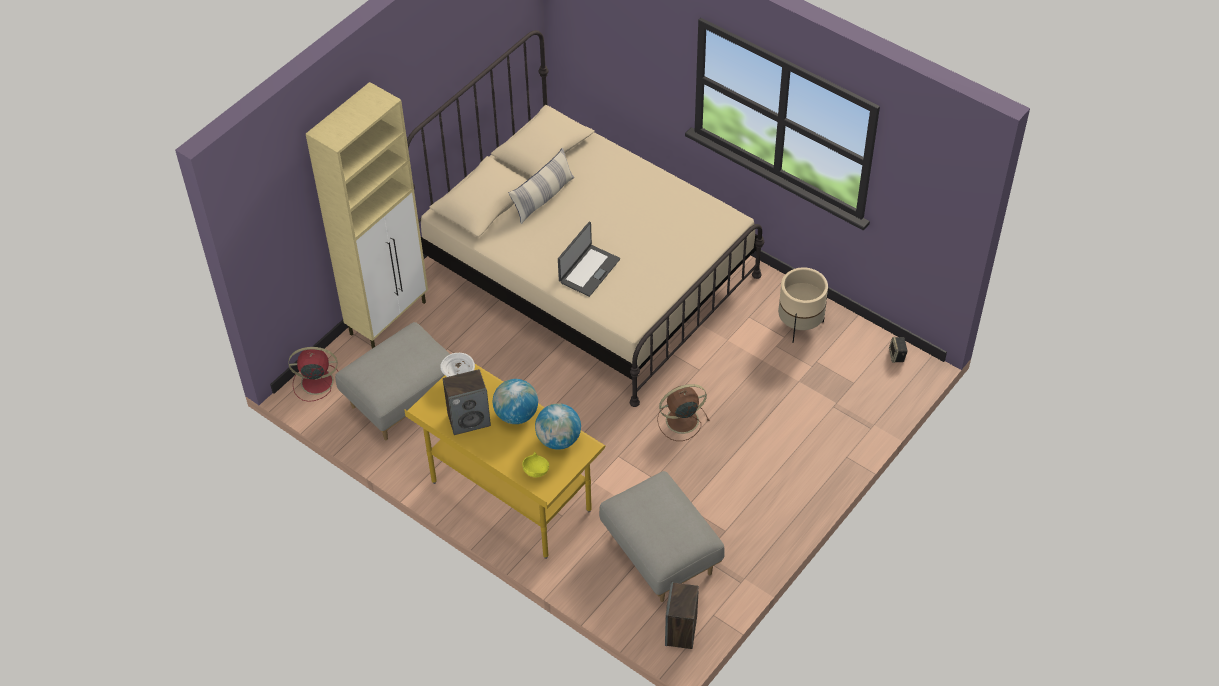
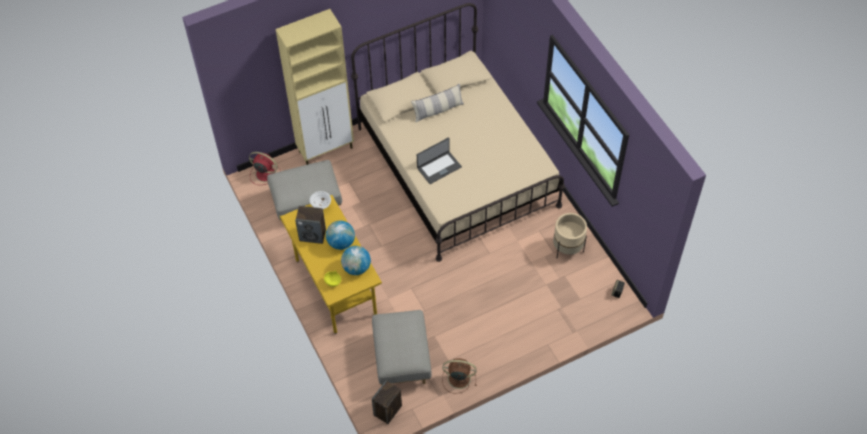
camera: 25 degrees right, 5 degrees up
brown fan [657,384,709,441] -> brown fan moved to [442,358,477,394]

